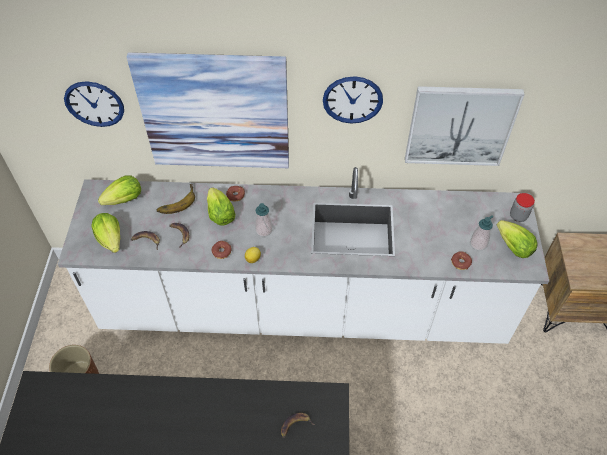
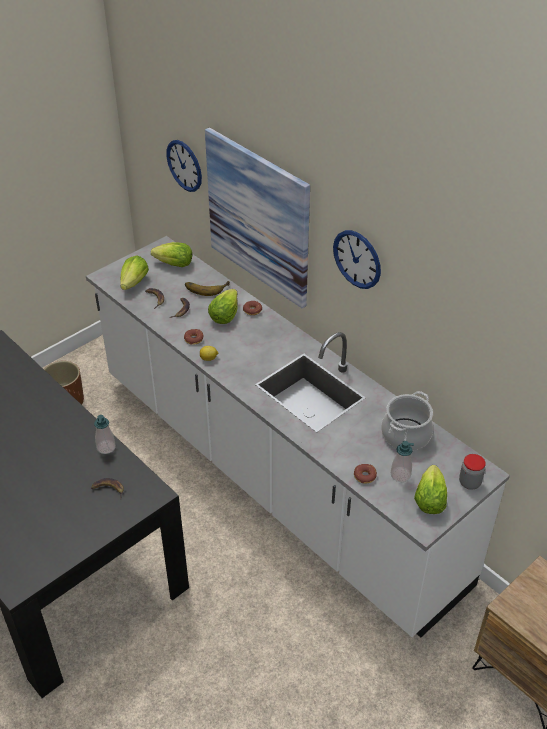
camera: 45 degrees right, 10 degrees down
soap dispenser [255,203,273,237] -> soap dispenser moved to [94,415,116,454]
picture [405,86,525,166] -> none
none -> cooking pot [381,391,433,451]

